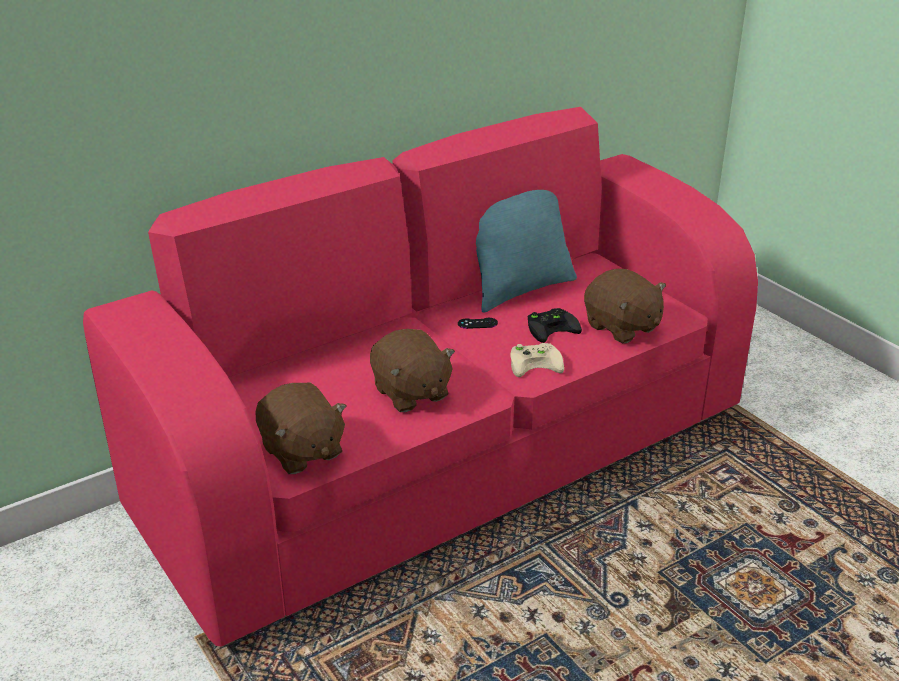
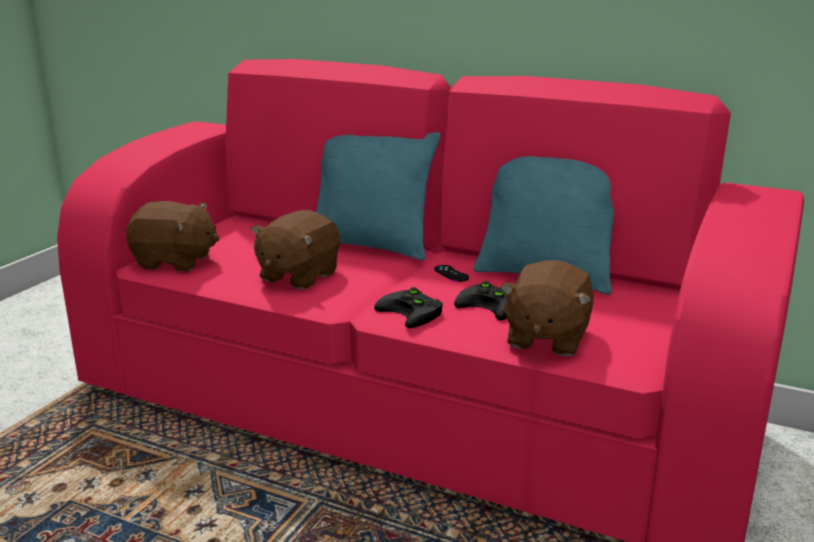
camera: 60 degrees right, 10 degrees down
brown plush toy [256,383,346,474] -> brown plush toy turned 105 degrees counterclockwise [126,201,220,271]
beige game controller [511,343,564,377] -> black game controller [374,287,443,328]
none -> turquoise pillow [316,132,441,261]

